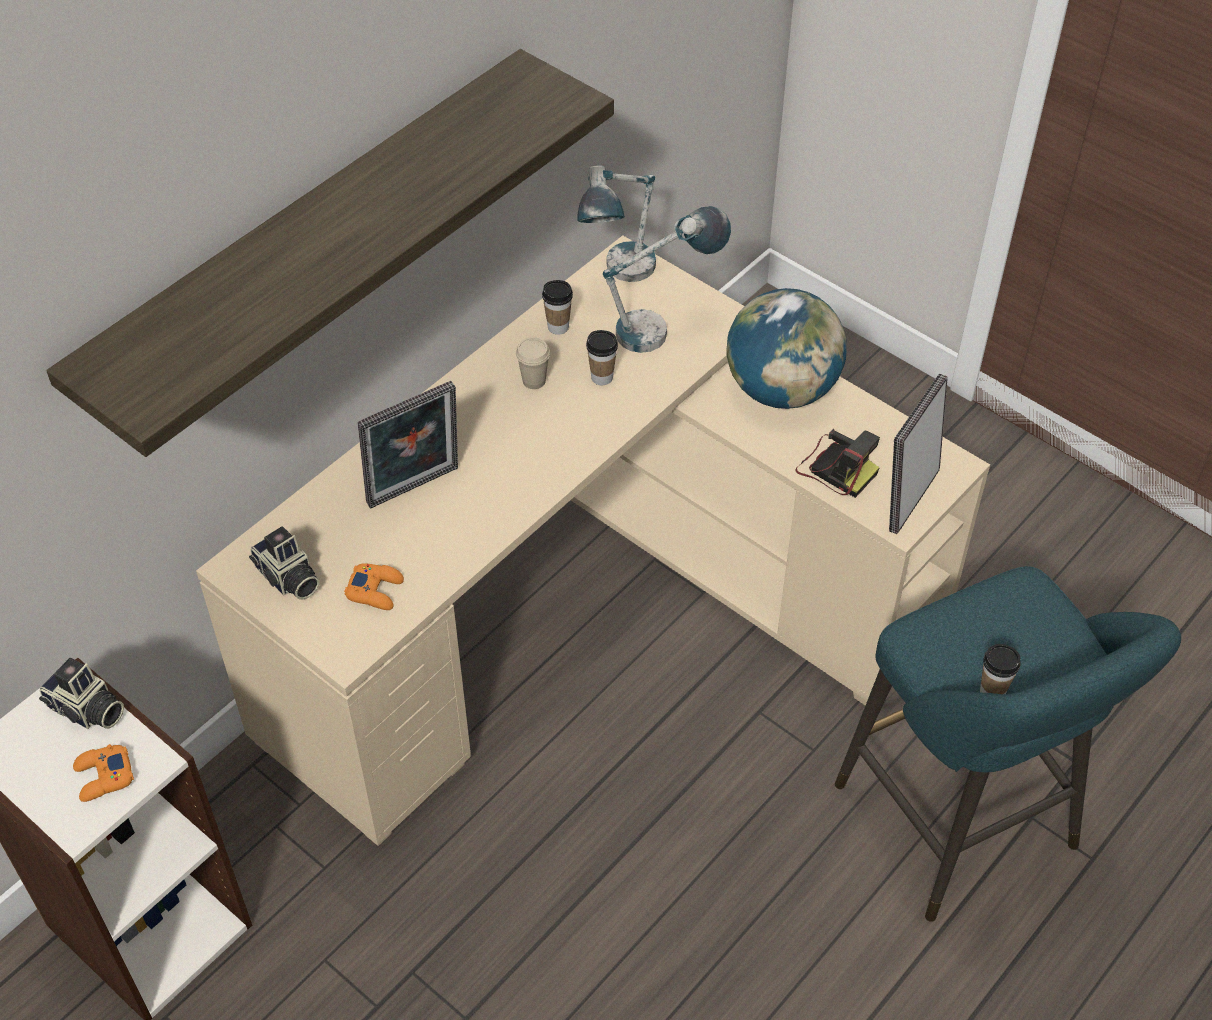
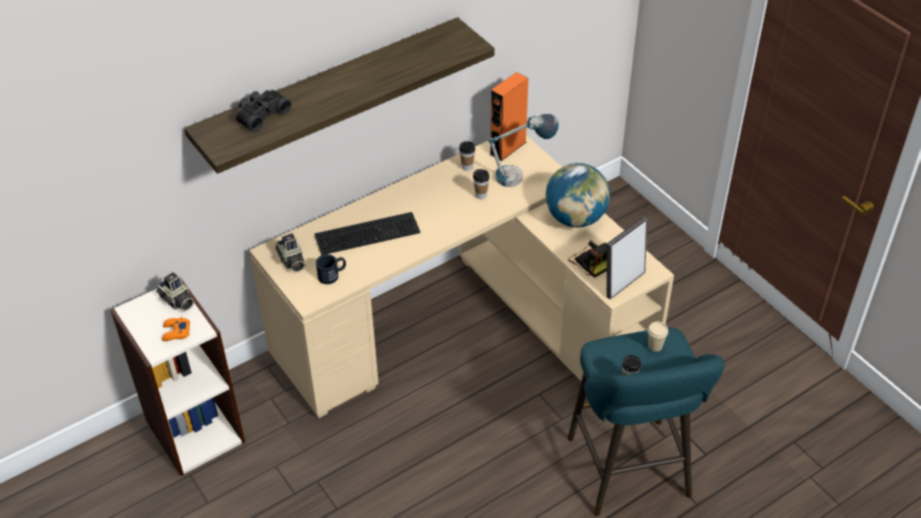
camera: 15 degrees right, 5 degrees down
orange game controller [344,563,404,610] -> black mug [316,254,346,284]
picture frame [358,381,458,509] -> keyboard [314,212,421,255]
beige cup [516,337,550,389] -> beige cup moved to [648,321,668,352]
table lamp [577,165,656,282] -> orange speaker [489,72,528,161]
none -> black binoculars [235,90,291,132]

